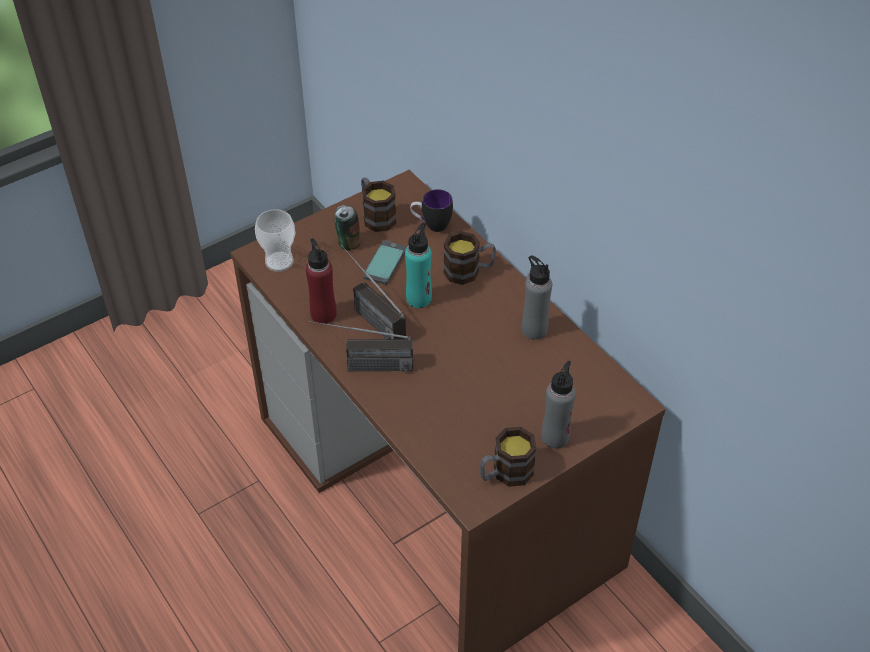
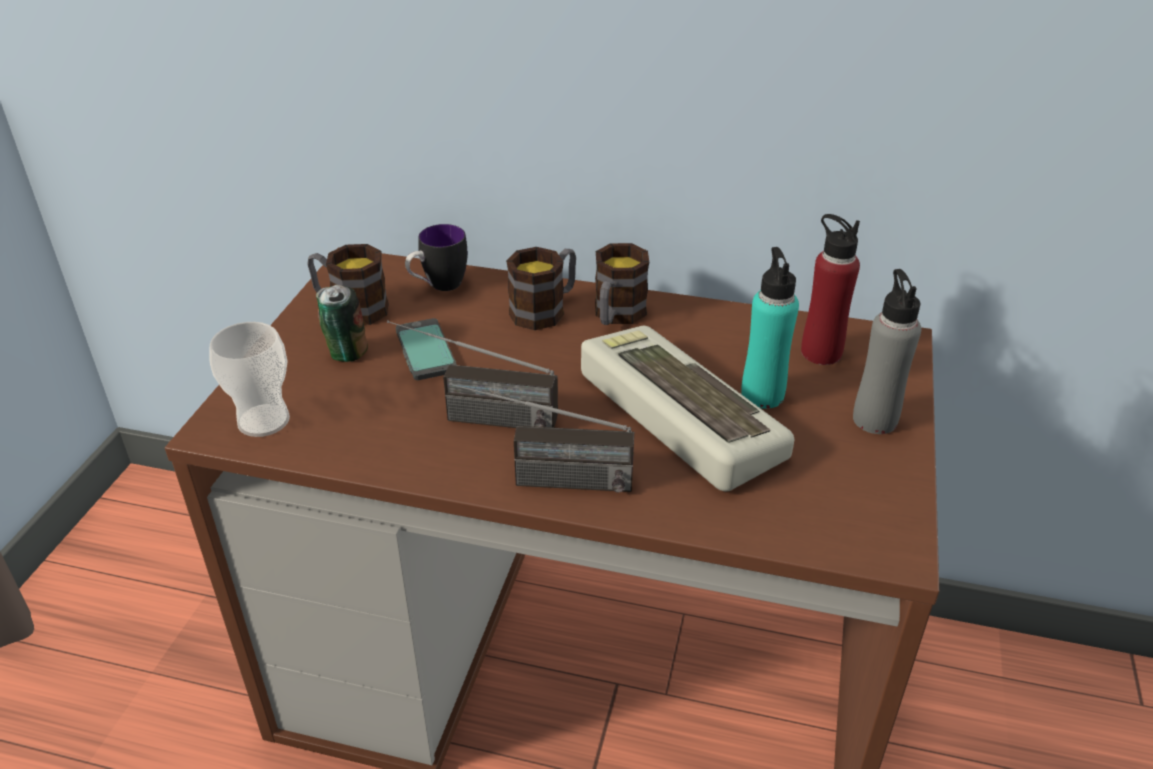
camera: 40 degrees left, 10 degrees down
red bottle [306,238,336,324] -> red bottle moved to [801,214,860,365]
radio [309,321,413,372] -> radio turned 45 degrees clockwise [449,383,634,493]
turquoise bottle [405,223,432,308] -> turquoise bottle moved to [741,247,799,409]
mug [480,427,537,487] -> mug moved to [595,243,649,325]
grey bottle [522,255,552,340] -> none
none -> keyboard [581,326,794,491]

